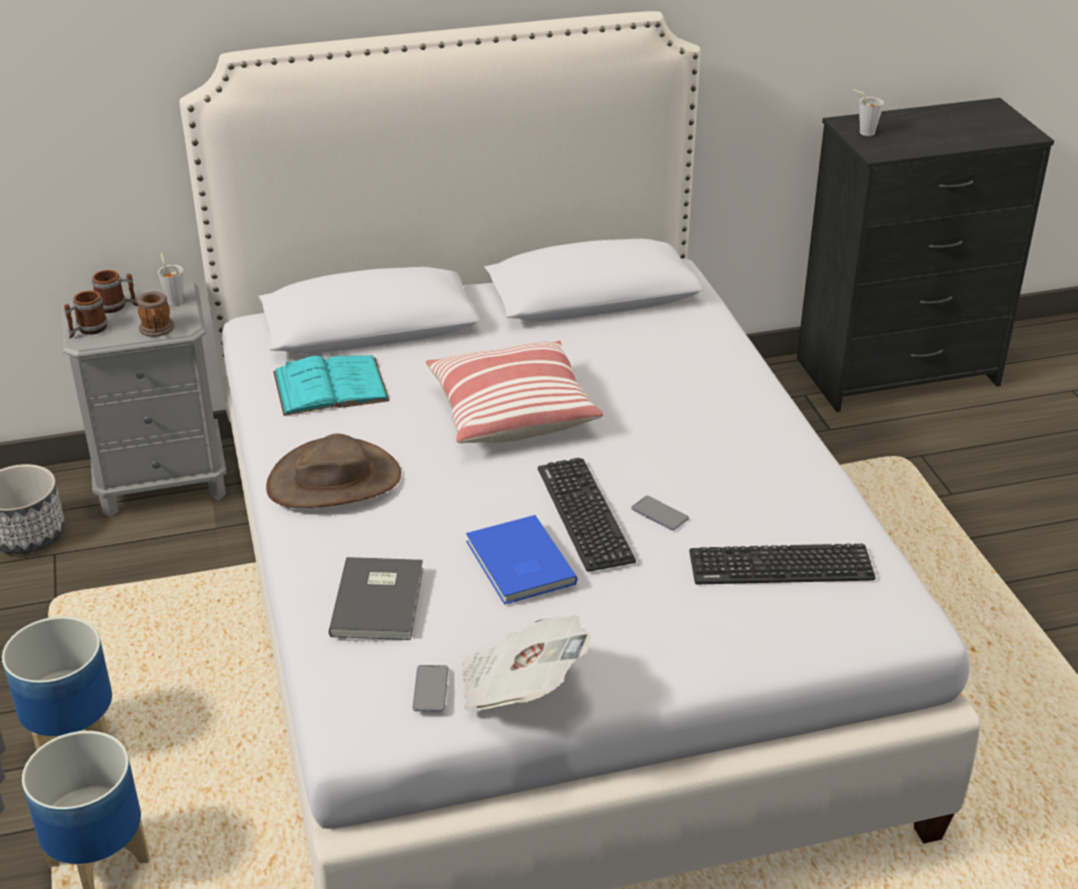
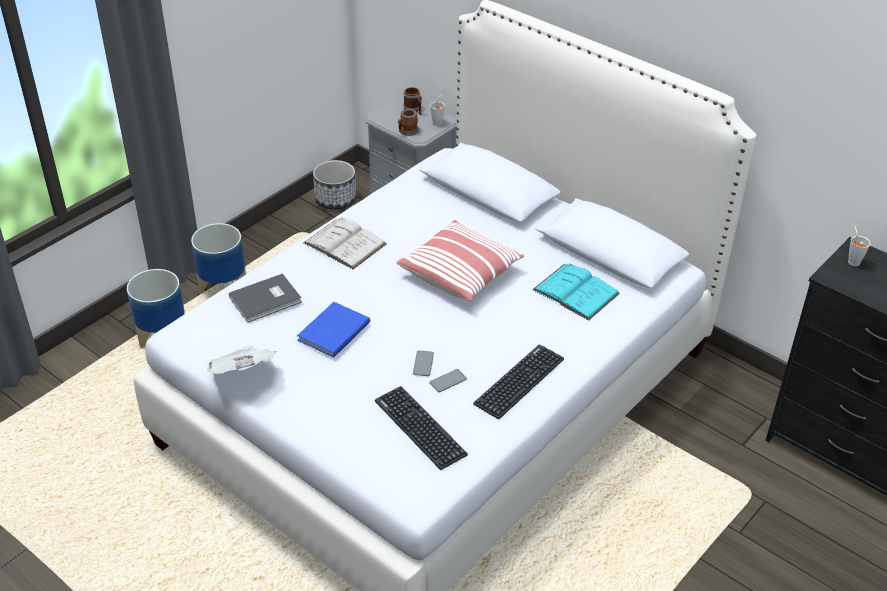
camera: 55 degrees right, 5 degrees up
mug [64,290,108,339] -> none
brown hat [266,434,401,508] -> white book [304,217,387,269]
turquoise book [273,355,390,416] -> turquoise book moved to [533,263,620,320]
phone [413,665,448,712] -> phone moved to [429,369,467,392]
keyboard [538,458,636,572] -> keyboard moved to [473,345,564,419]

